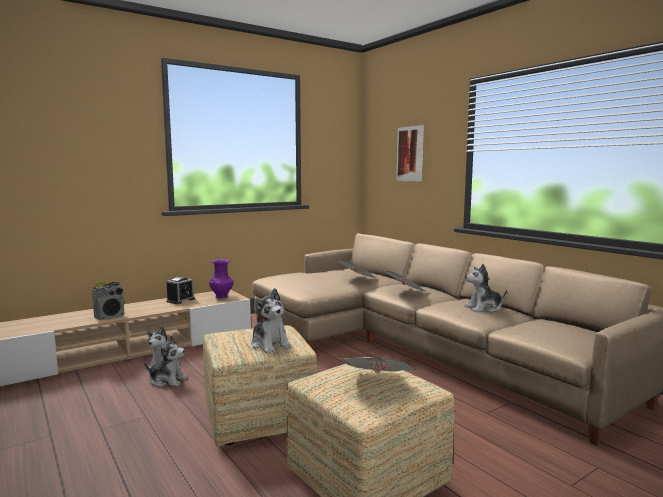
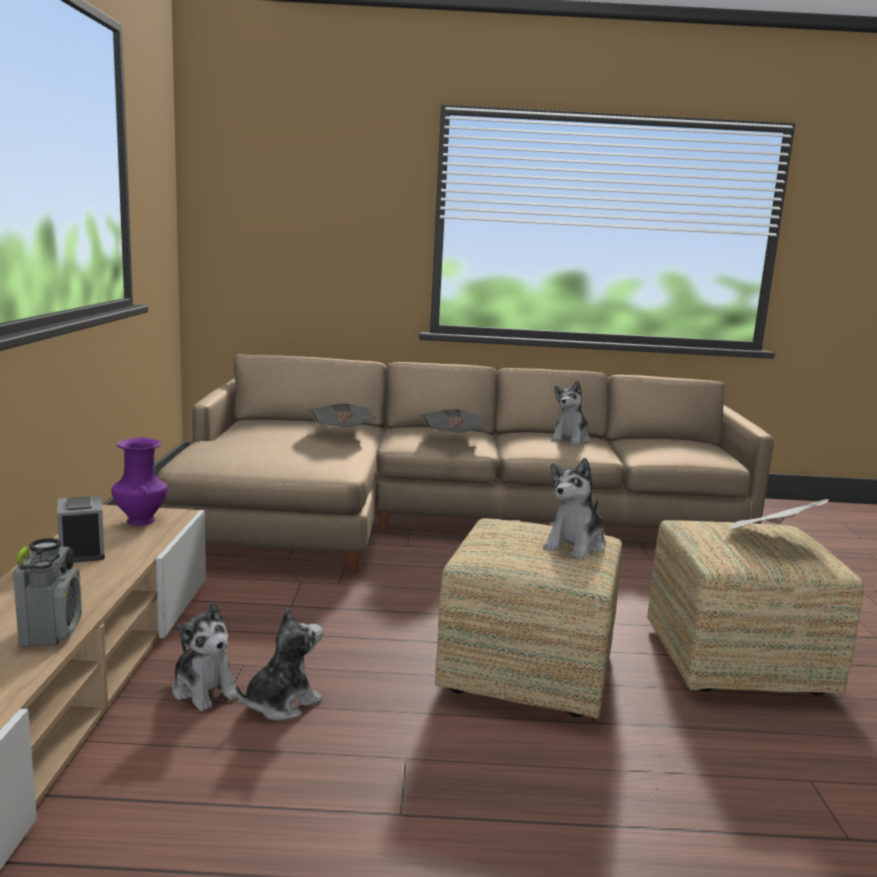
camera: 55 degrees left, 5 degrees up
plush toy [251,288,291,354] -> plush toy turned 120 degrees clockwise [543,458,606,559]
picture [396,124,424,182] -> none

